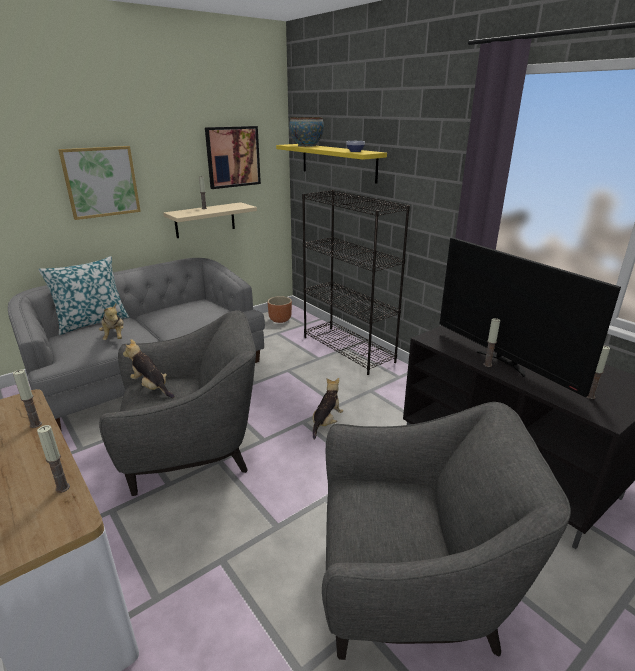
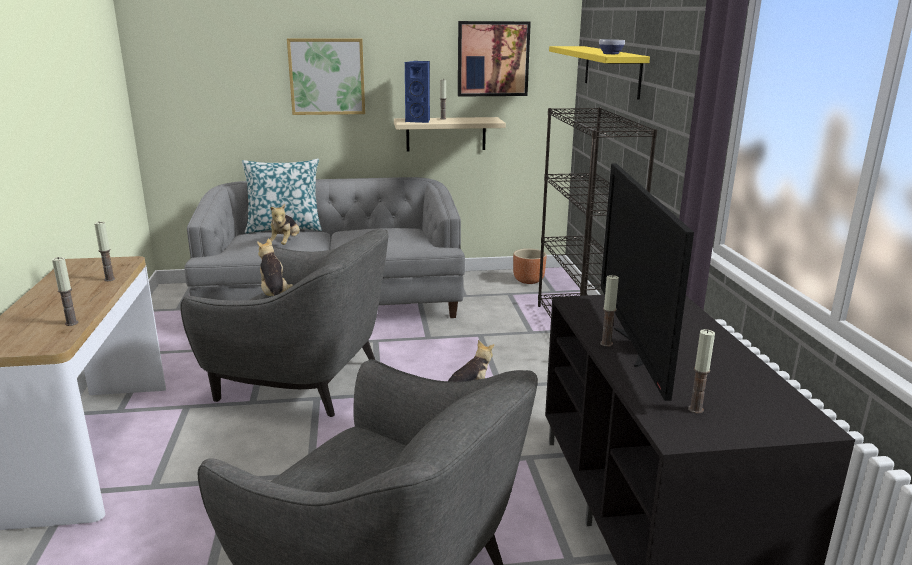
camera: 30 degrees right, 5 degrees down
bowl [289,117,324,147] -> none
none -> blue speaker [405,61,430,123]

